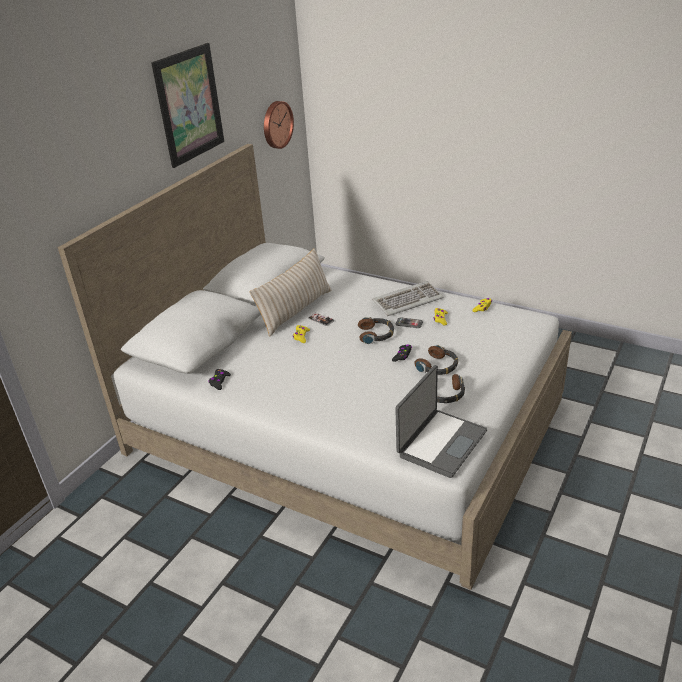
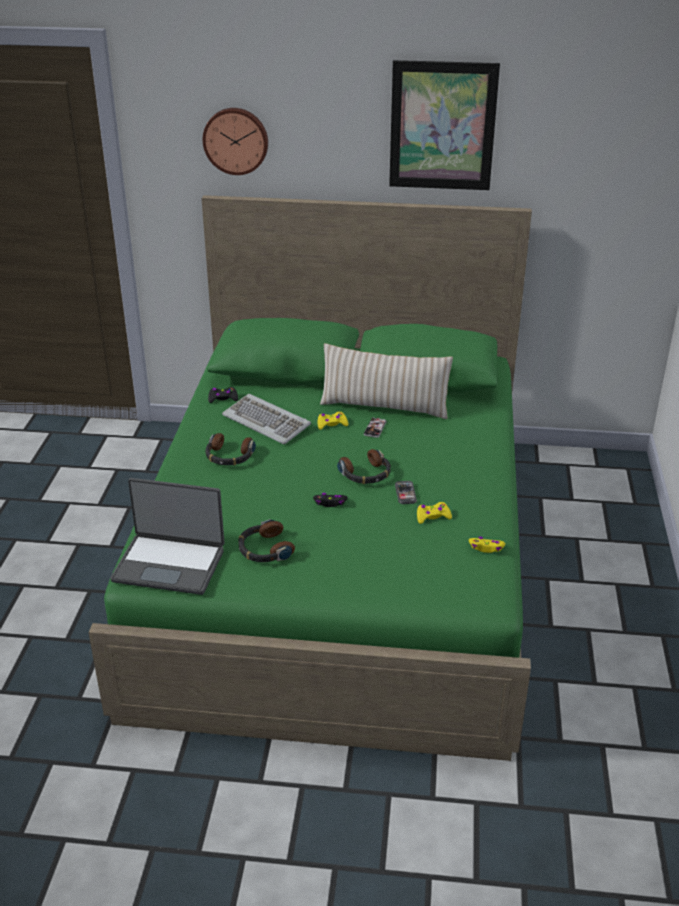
camera: 65 degrees right, 0 degrees up
white bed [58,144,572,590] -> green bed [88,195,532,761]
wall clock [264,101,294,149] -> wall clock moved to [203,108,268,175]
keyboard [372,281,444,316] -> keyboard moved to [222,394,311,444]
headphones [414,345,458,375] -> headphones moved to [205,433,256,465]

